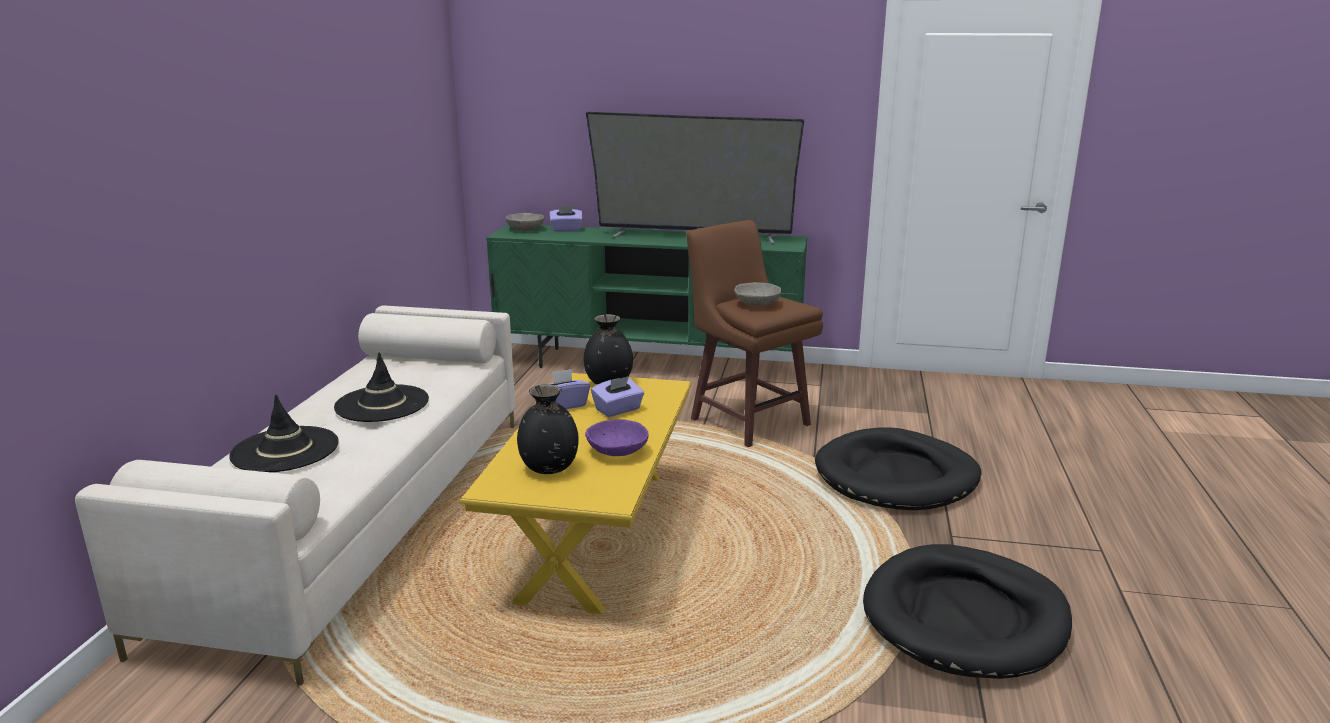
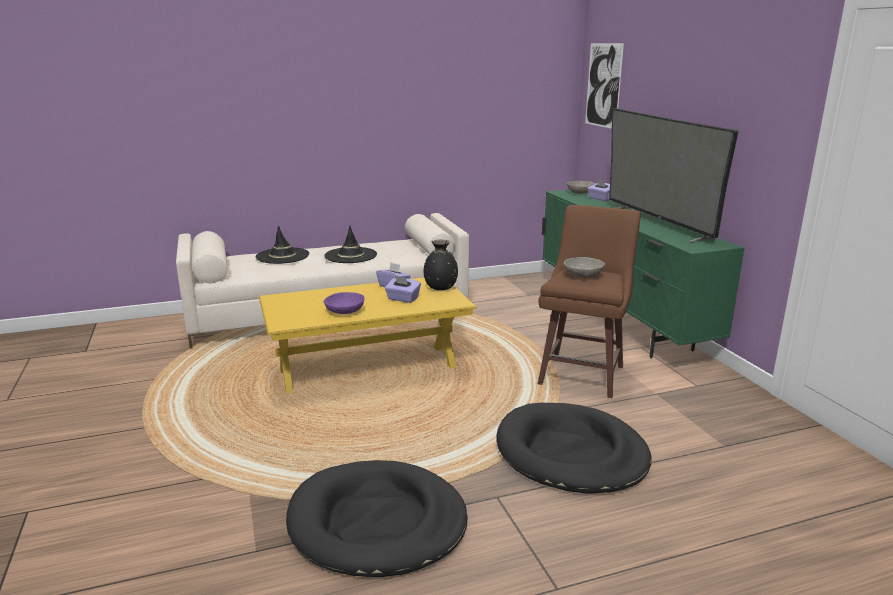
camera: 60 degrees right, 0 degrees up
black vase [517,384,579,474] -> none
none -> picture [585,43,624,129]

